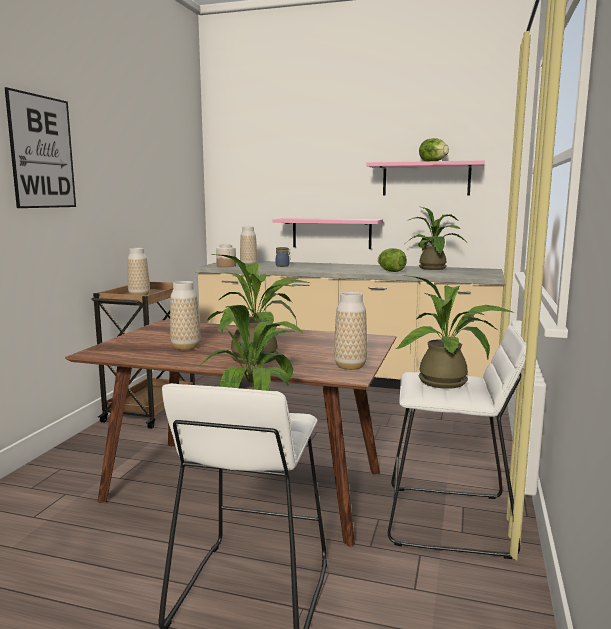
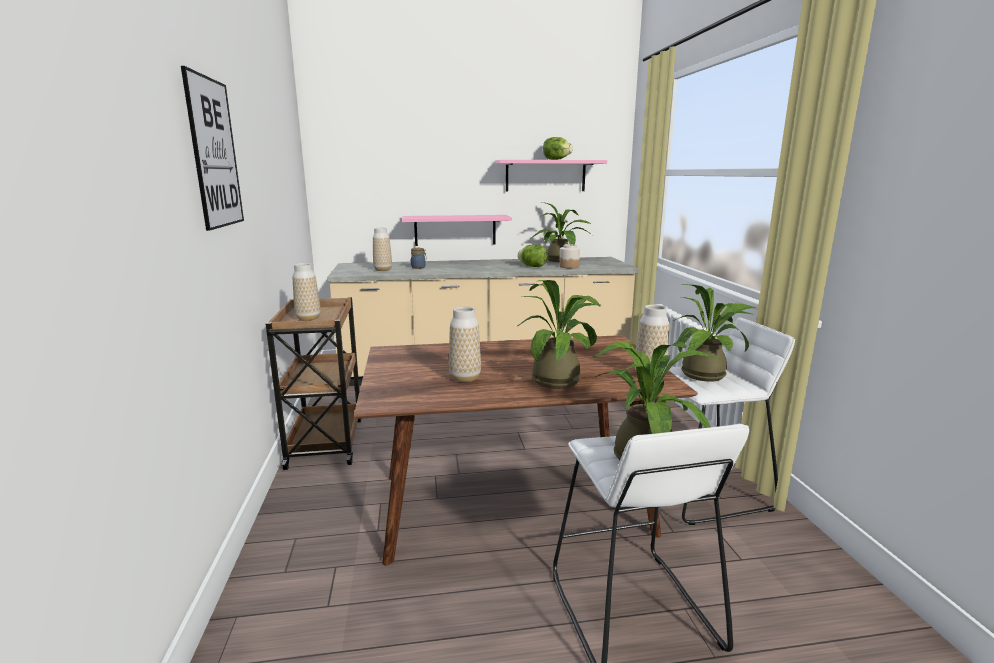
camera: 25 degrees left, 5 degrees up
jar [216,244,236,267] -> jar moved to [559,244,580,268]

